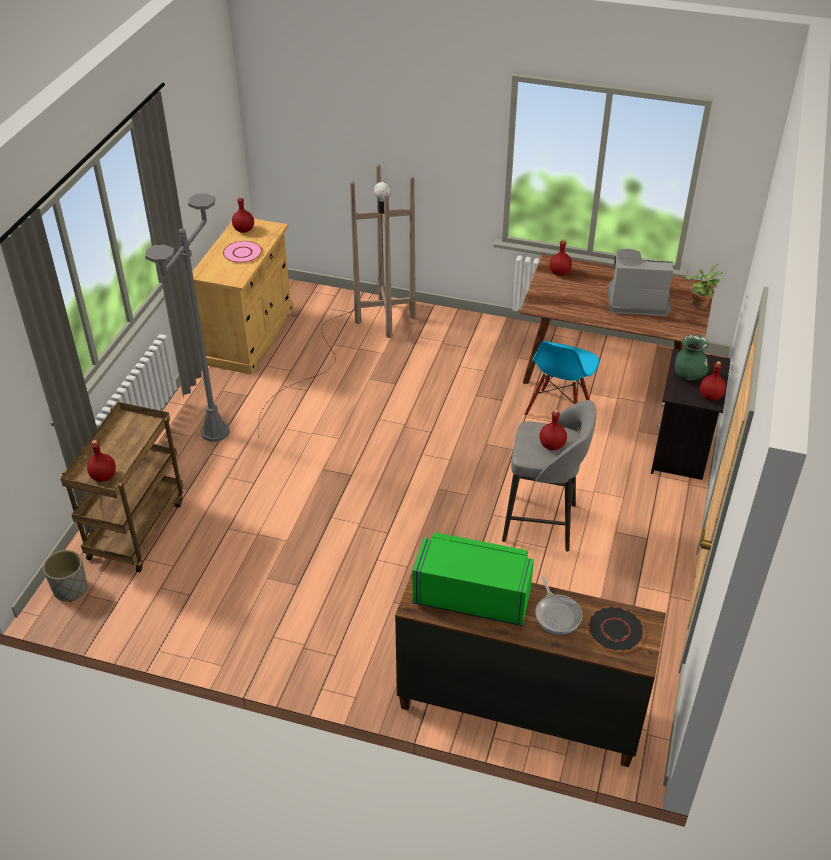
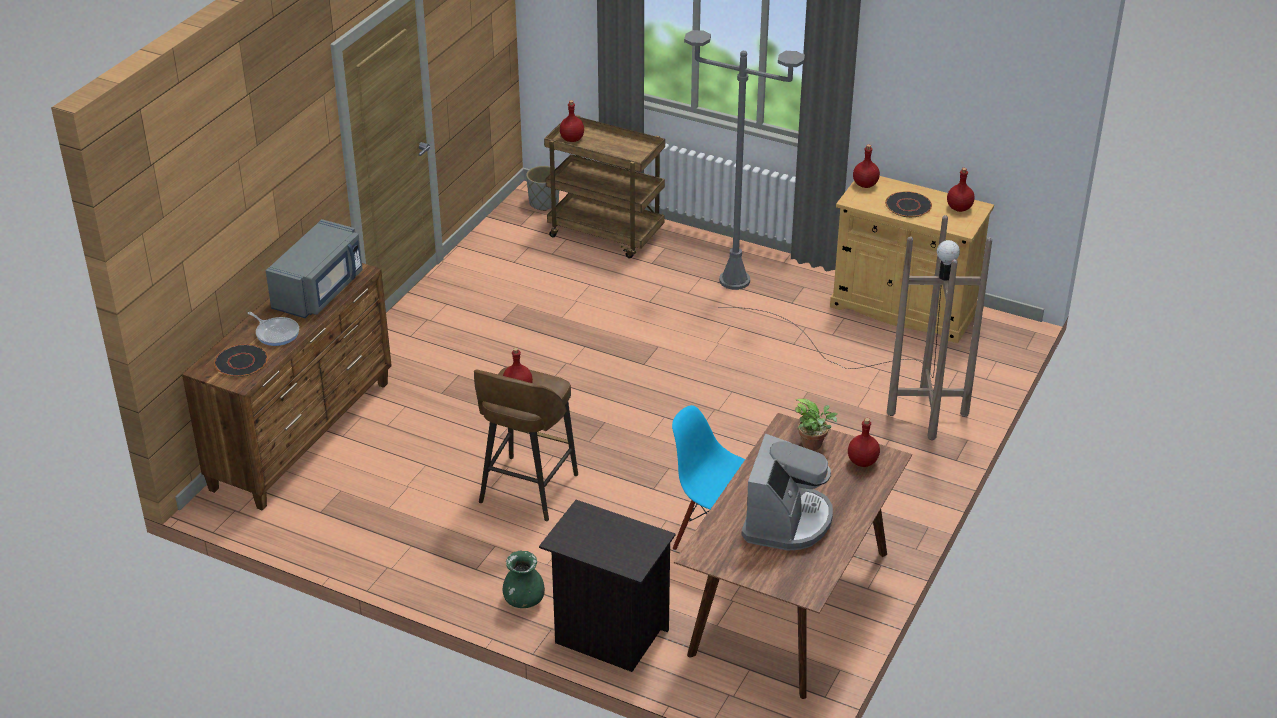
camera: 100 degrees right, 5 degrees down
pink plate [223,241,262,263] -> black plate [885,191,932,217]
green microwave [413,532,534,626] -> grey microwave [266,219,363,318]
grey stool [502,400,597,552] -> brown stool [474,367,578,521]
frying pan [535,576,582,634] -> frying pan turned 135 degrees counterclockwise [248,312,299,346]
green vase [675,335,709,381] -> green vase moved to [503,550,545,608]
potted plant [686,264,723,309] -> potted plant moved to [795,398,838,451]
red bottle [700,361,726,401] -> red bottle moved to [853,144,880,188]

